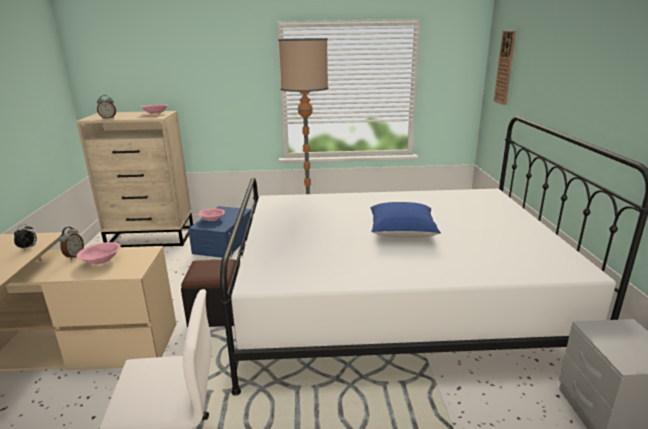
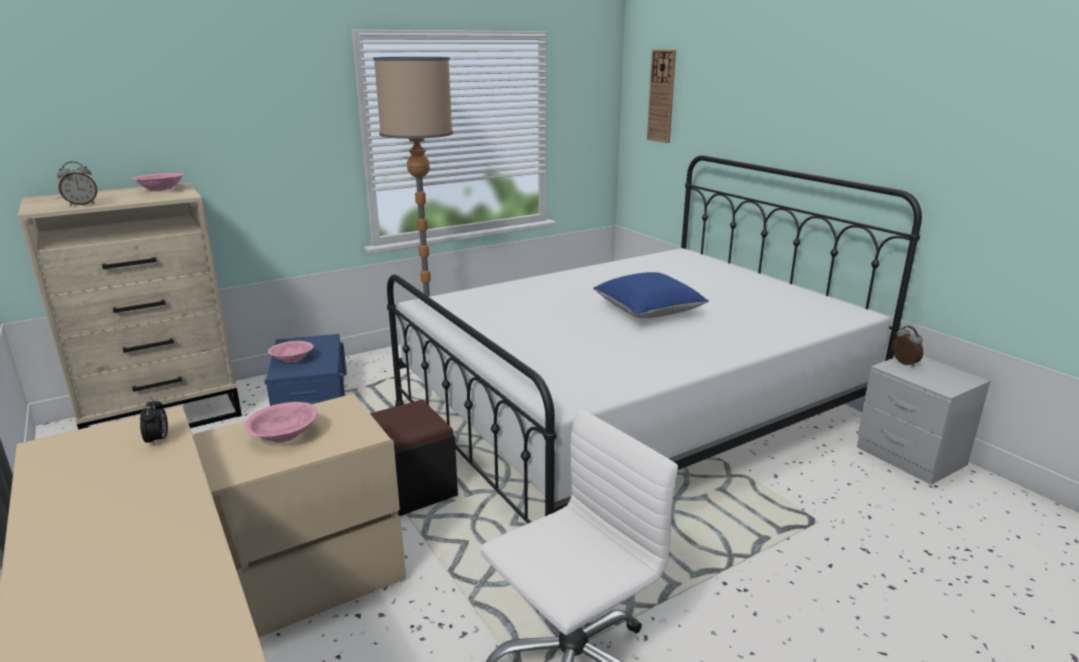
camera: 30 degrees left, 0 degrees up
alarm clock [59,227,84,260] -> alarm clock moved to [892,326,923,367]

